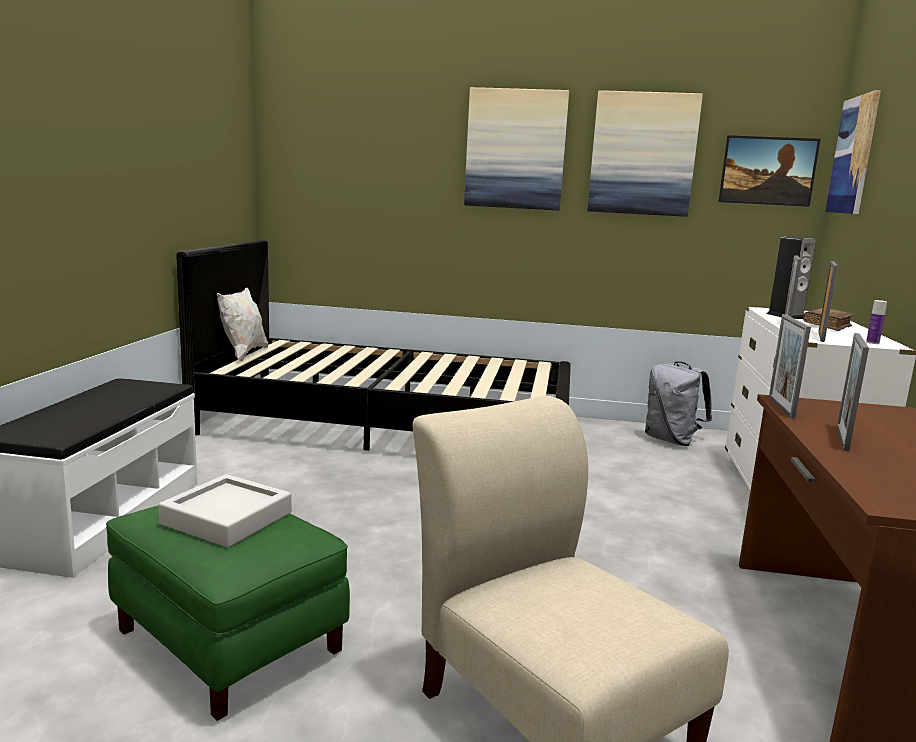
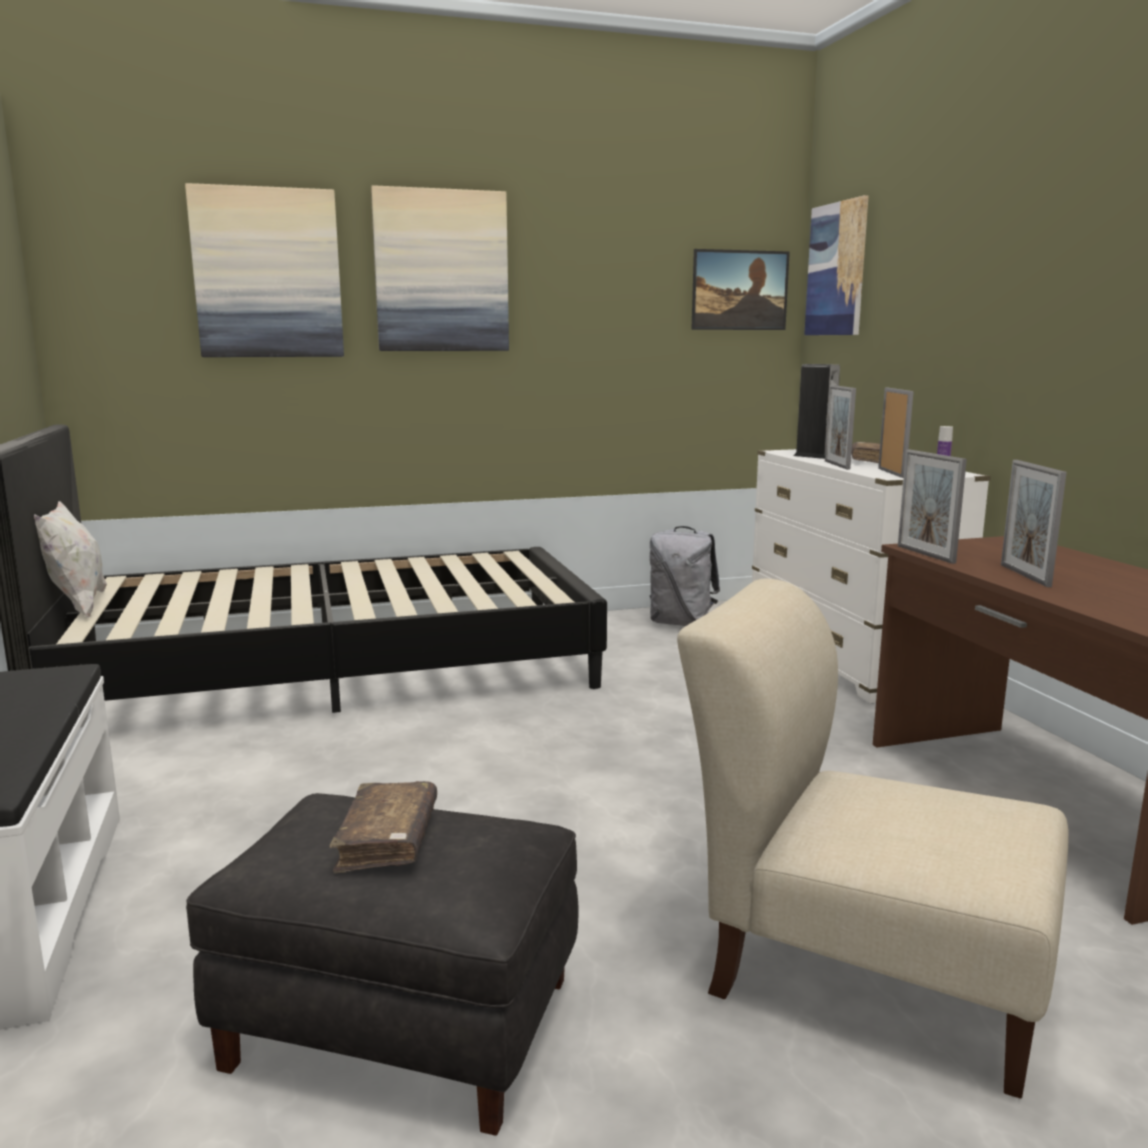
camera: 25 degrees left, 0 degrees up
green ottoman [106,506,350,721] -> black ottoman [186,793,579,1136]
grey tray [158,474,292,547] -> brown book [329,781,437,873]
picture [587,90,703,217] -> picture moved to [185,183,344,357]

